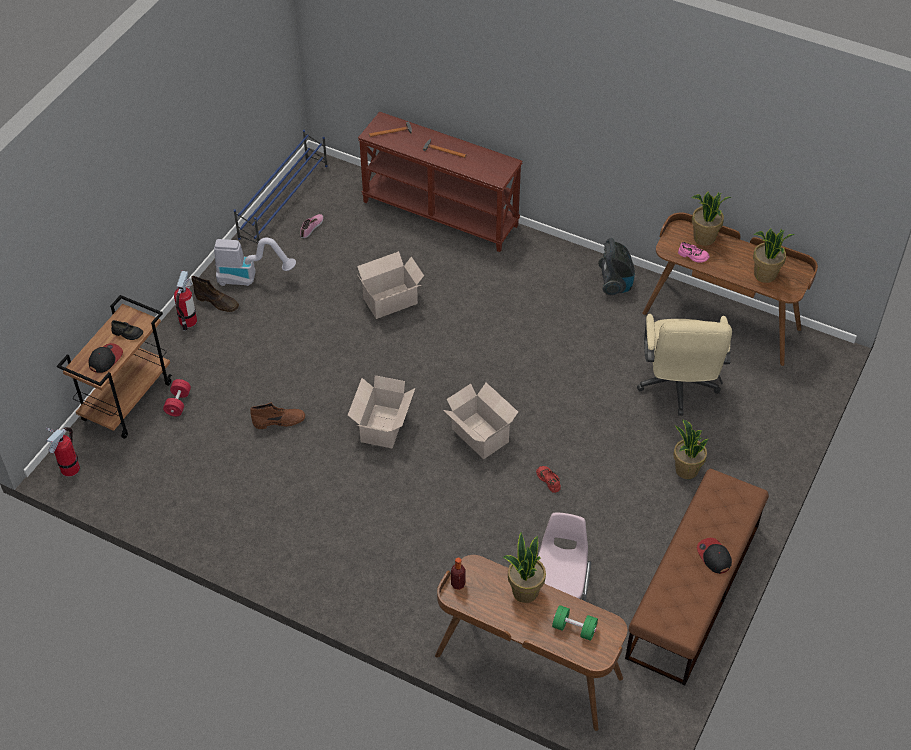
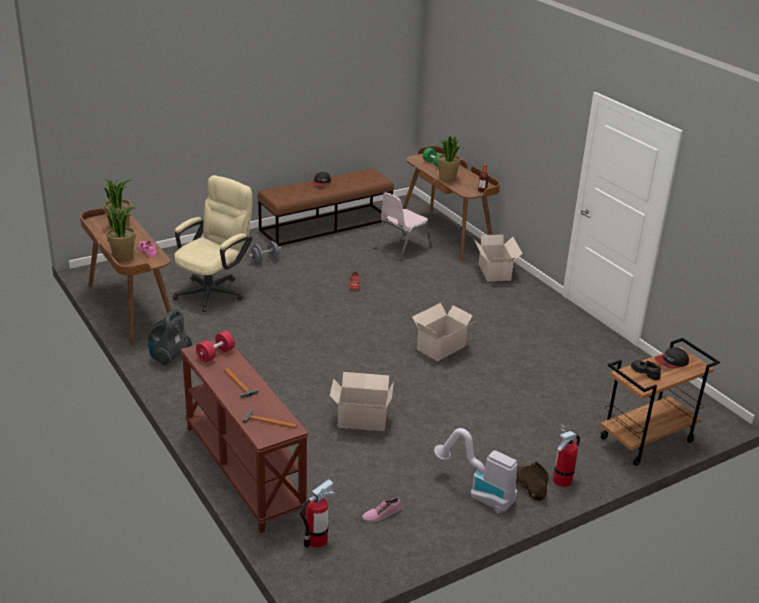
camera: 150 degrees left, 20 degrees down
fire extinguisher [46,427,80,477] -> fire extinguisher moved to [300,479,335,548]
red dumbbell [163,379,191,416] -> red dumbbell moved to [196,331,235,362]
blue shoe rack [234,130,328,243] -> none
brown boot [250,402,305,429] -> none
cardboard box [444,383,518,459] -> cardboard box moved to [473,234,523,281]
potted plant [673,420,709,479] -> grey dumbbell [249,240,281,263]

